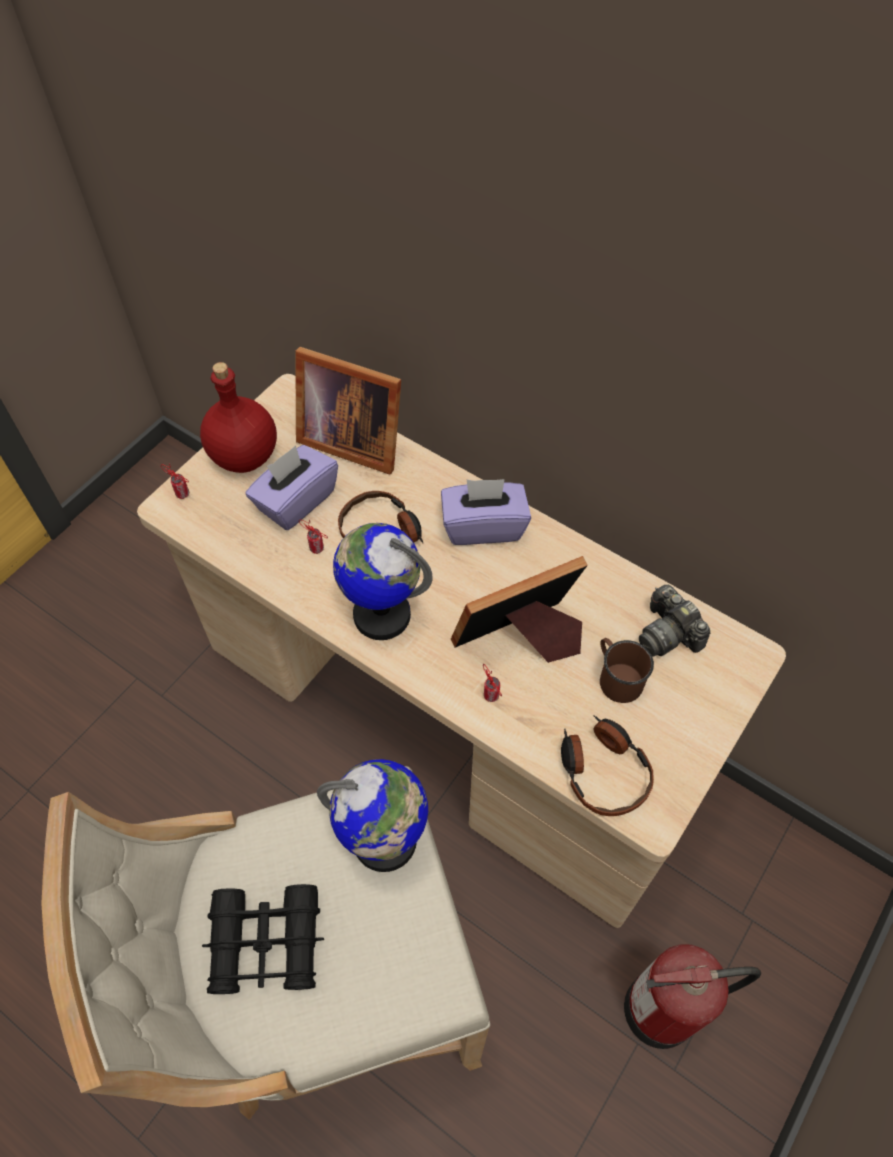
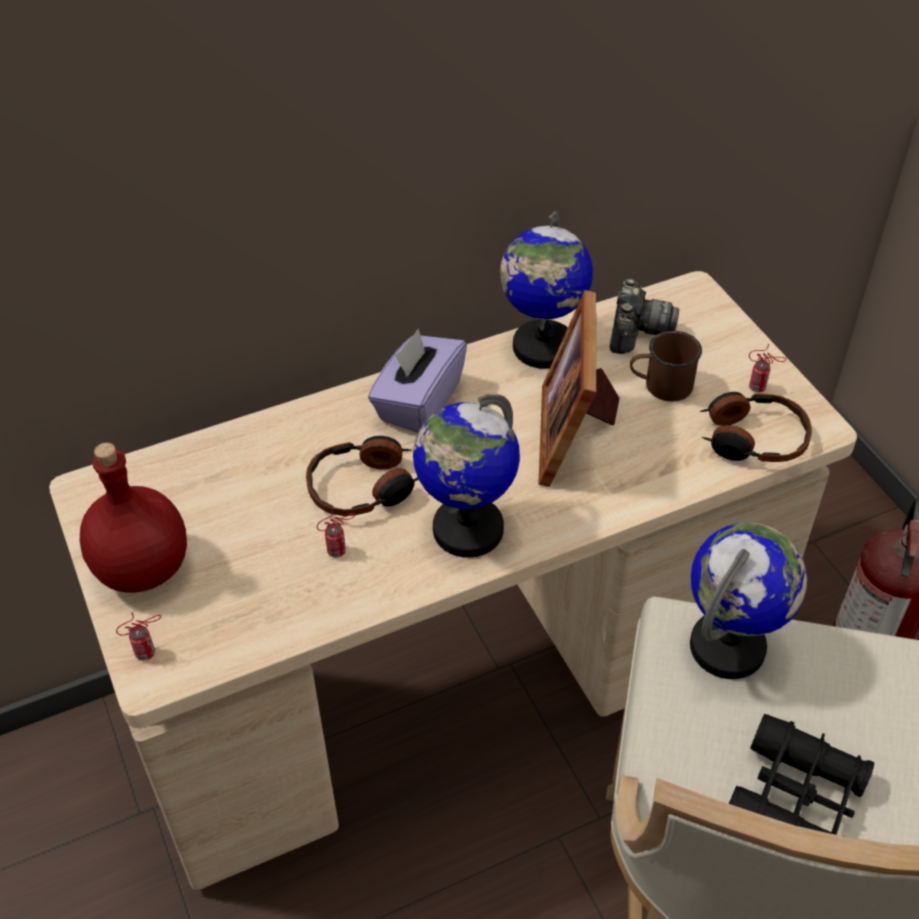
camera: 60 degrees left, 10 degrees down
purple tissue box [245,445,338,530] -> none
picture frame [295,347,401,475] -> none
can [483,664,502,702] -> can moved to [749,344,786,392]
camera [639,585,710,657] -> camera turned 75 degrees counterclockwise [610,279,679,354]
none -> globe [500,211,593,369]

